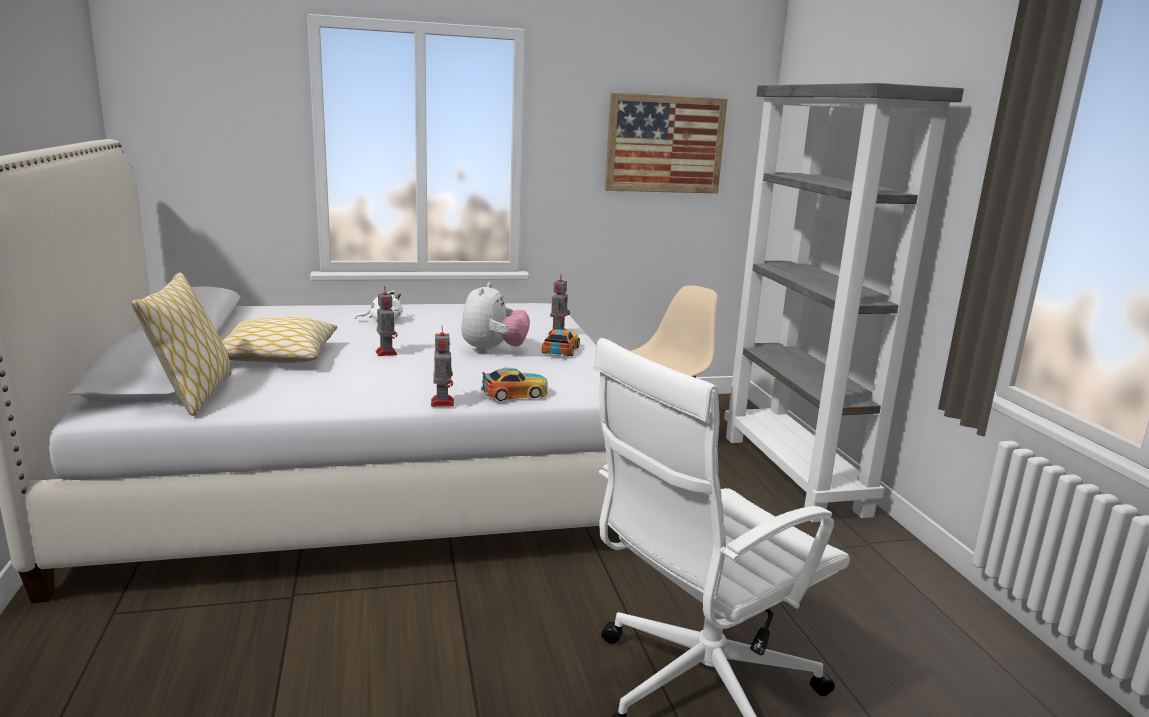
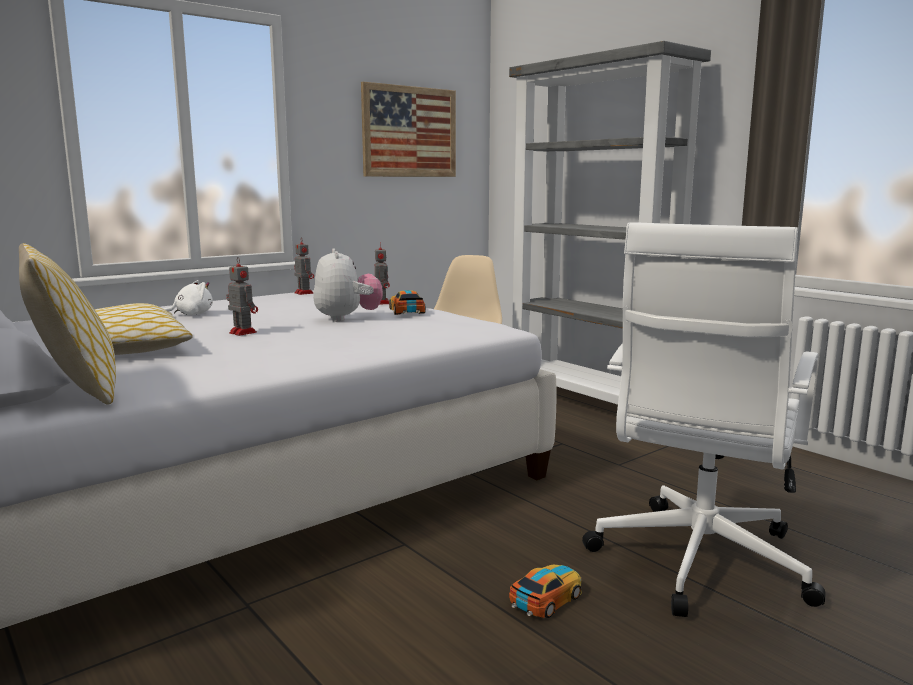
camera: 25 degrees left, 5 degrees down
toy robot [431,332,454,407] -> toy robot moved to [294,237,314,295]
toy car [481,368,548,401] -> toy car moved to [509,565,582,618]

